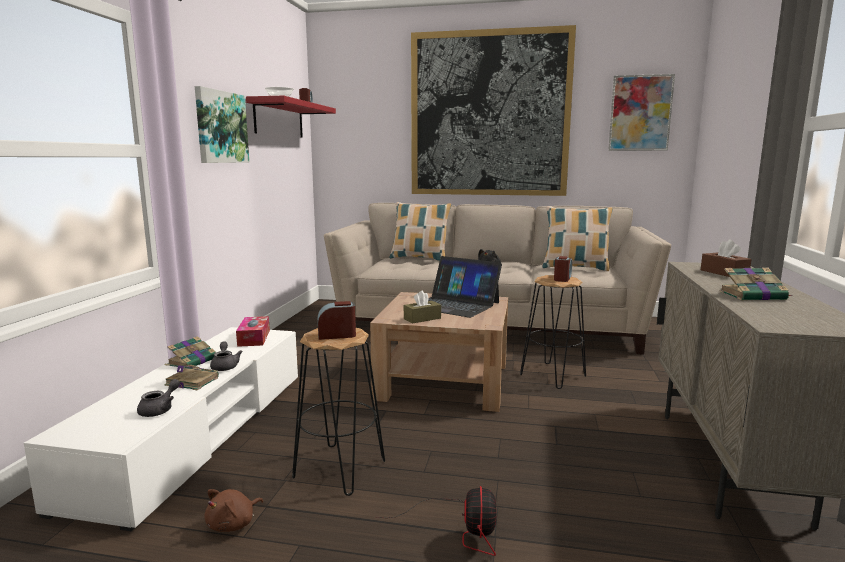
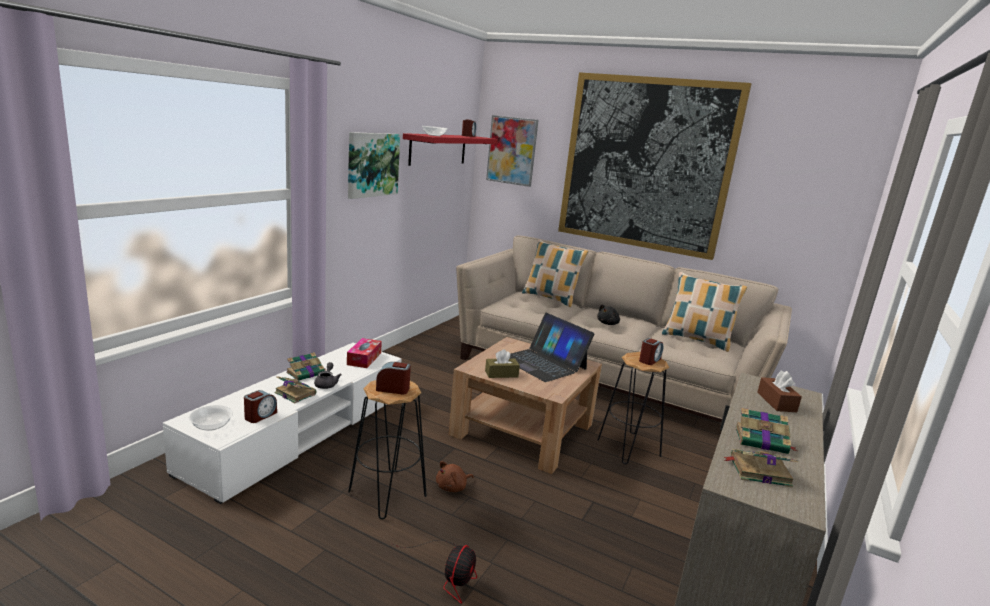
camera: 15 degrees right, 5 degrees up
grey teapot [137,379,180,417] -> alarm clock [244,390,277,423]
brown plush toy [205,489,263,532] -> brown plush toy moved to [436,461,474,492]
picture [608,74,675,151] -> picture moved to [486,115,538,187]
none -> bowl [189,405,233,431]
none -> book [723,449,798,488]

